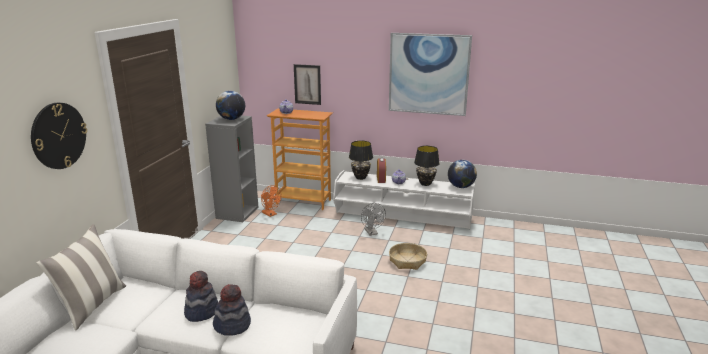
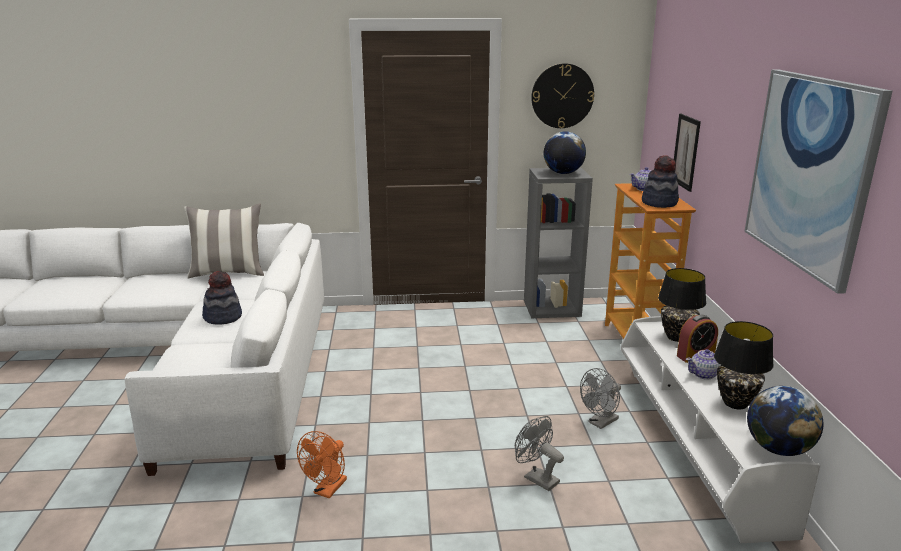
camera: 70 degrees right, 0 degrees up
wall clock [31,103,87,169] -> wall clock moved to [531,63,594,128]
hat [213,284,251,336] -> hat moved to [642,155,679,208]
orange fan [261,185,282,217] -> orange fan moved to [297,431,347,498]
basket [389,243,427,270] -> grey fan [515,416,564,491]

